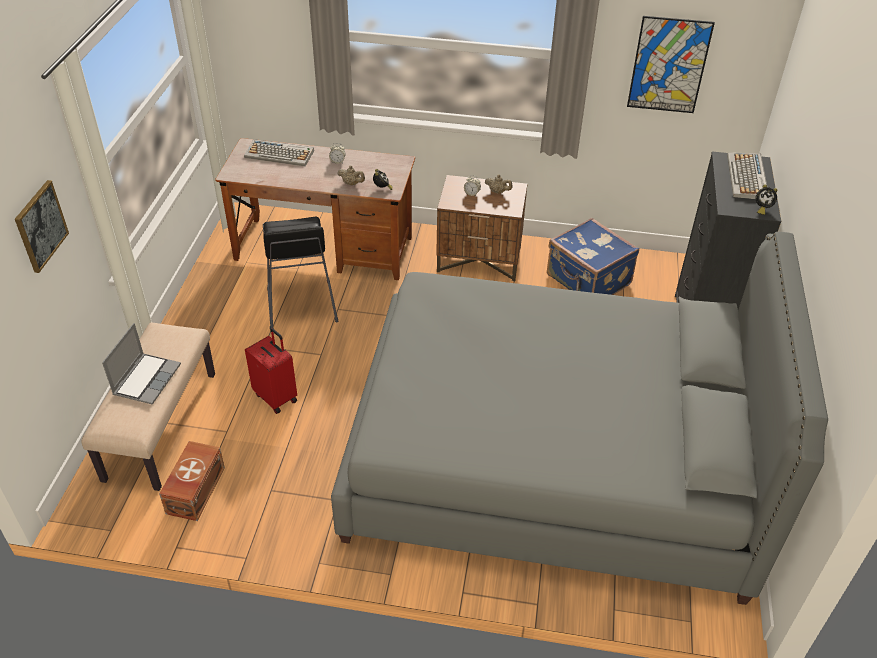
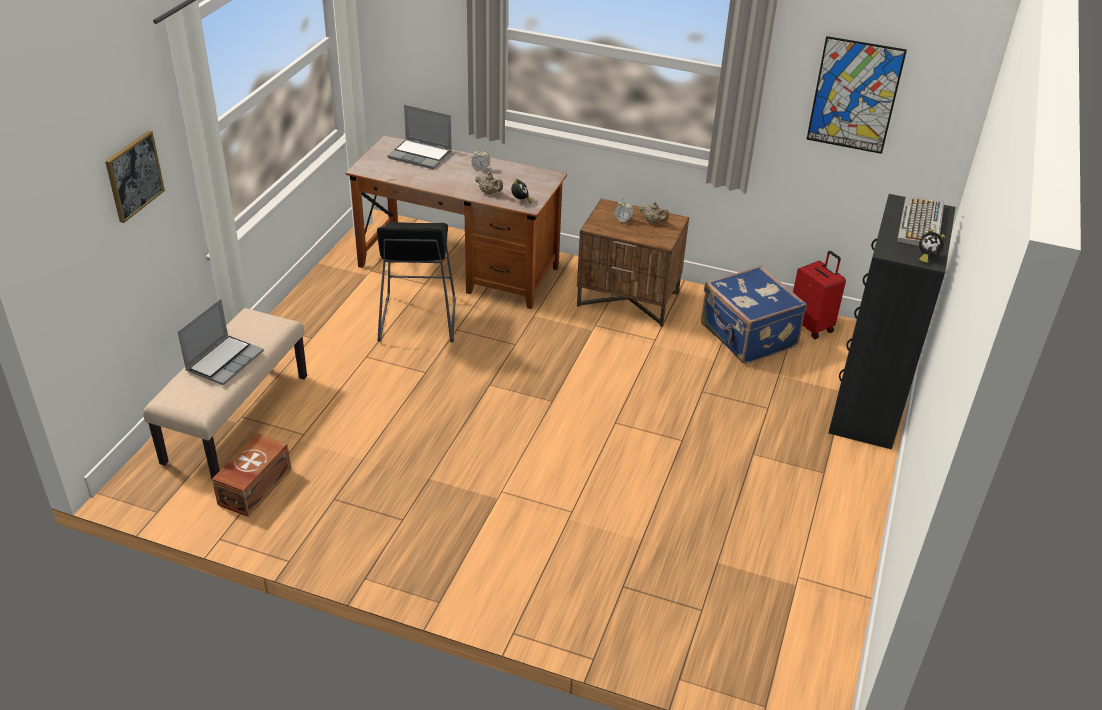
camera: 10 degrees right, 5 degrees down
keyboard [244,139,314,166] -> laptop [387,104,452,169]
red suitcase [245,328,297,414] -> red suitcase moved to [793,251,846,339]
grey bed [331,232,828,605] -> none

